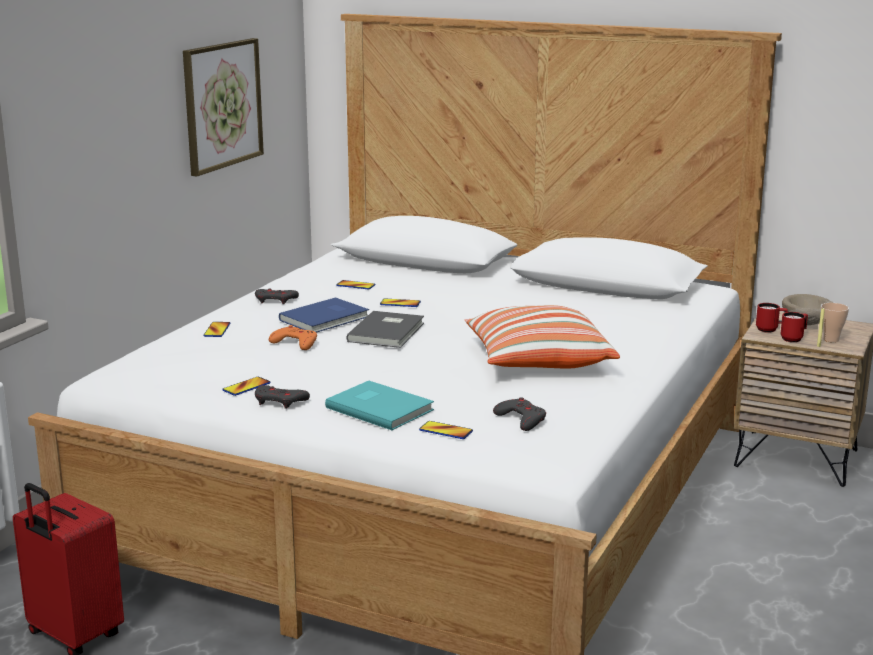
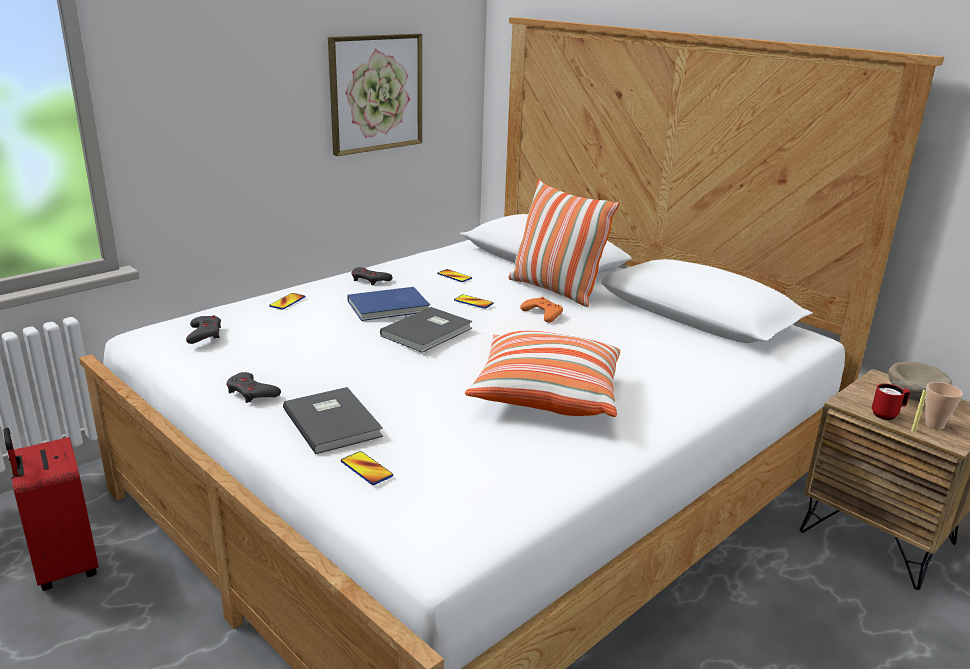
camera: 20 degrees right, 5 degrees up
phone [222,377,271,396] -> none
orange game controller [269,325,317,350] -> orange game controller moved to [520,297,563,323]
turquoise book [325,381,434,430] -> grey book [283,387,383,455]
grey game controller [493,397,546,431] -> grey game controller moved to [186,315,221,344]
red mug [756,303,788,333] -> none
none -> pillow [508,180,620,307]

